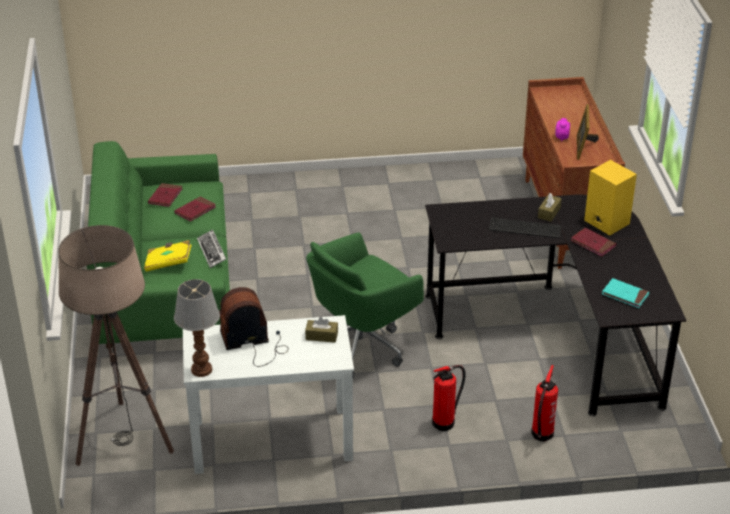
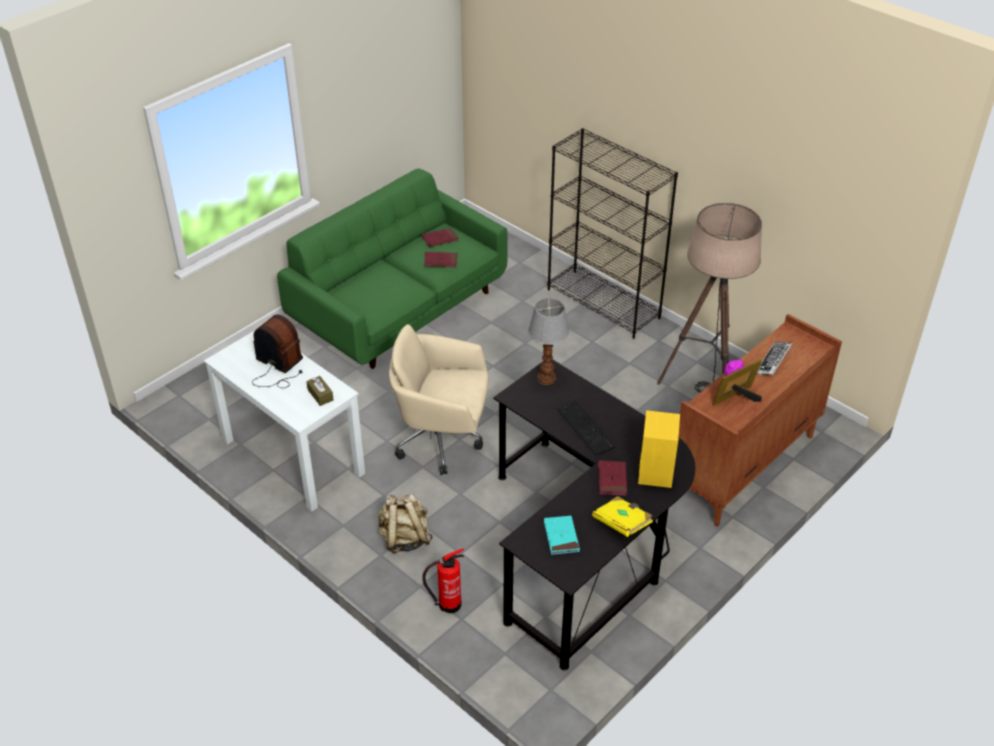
camera: 50 degrees right, 5 degrees up
floor lamp [58,225,174,466] -> floor lamp moved to [657,203,762,392]
yellow book [144,240,192,272] -> yellow book moved to [592,496,653,537]
table lamp [174,279,220,377] -> table lamp moved to [528,298,569,385]
keyboard [197,229,226,268] -> keyboard moved to [757,342,792,375]
green office chair [306,233,424,379] -> beige office chair [389,324,489,475]
fire extinguisher [432,365,466,431] -> beige backpack [378,493,433,553]
brown tissue box [538,193,562,222] -> none
none -> black bookcase [547,128,678,339]

